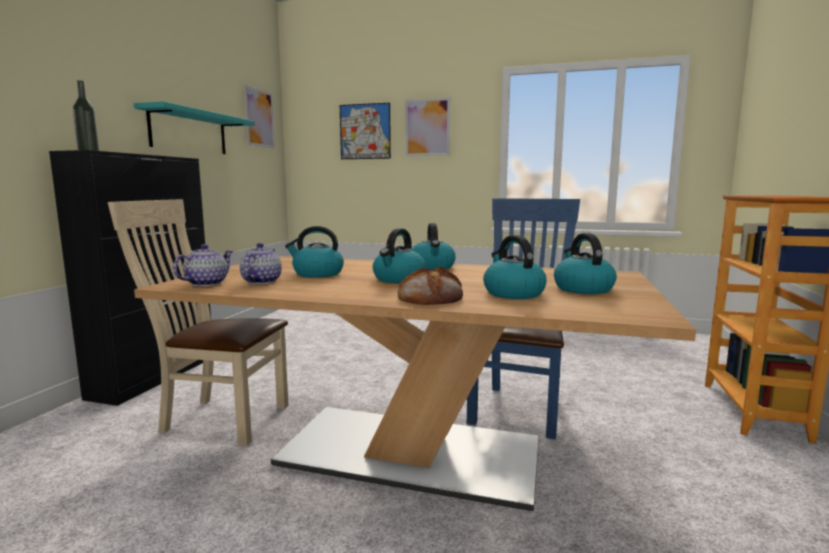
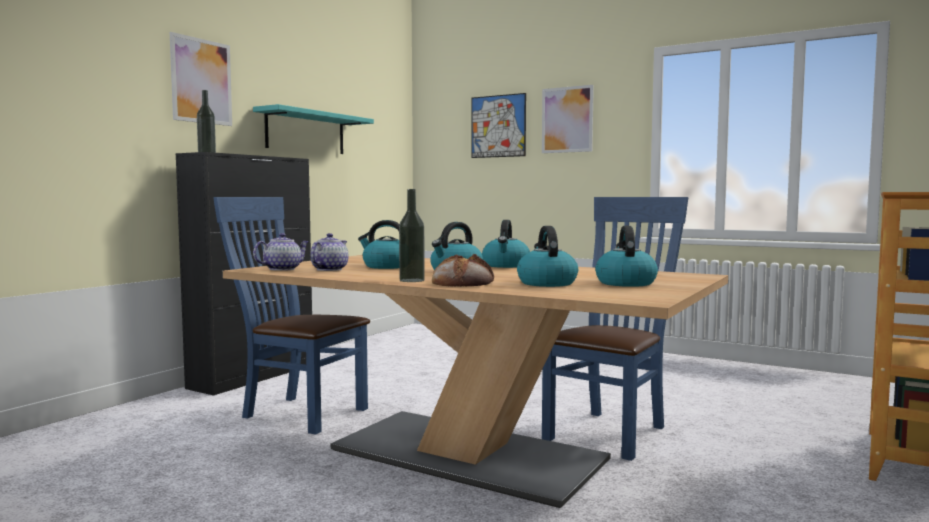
camera: 15 degrees right, 5 degrees down
beige chair [108,199,288,446] -> blue chair [213,197,370,435]
picture [244,85,275,149] -> picture moved to [170,32,232,126]
none -> bottle [399,189,425,282]

